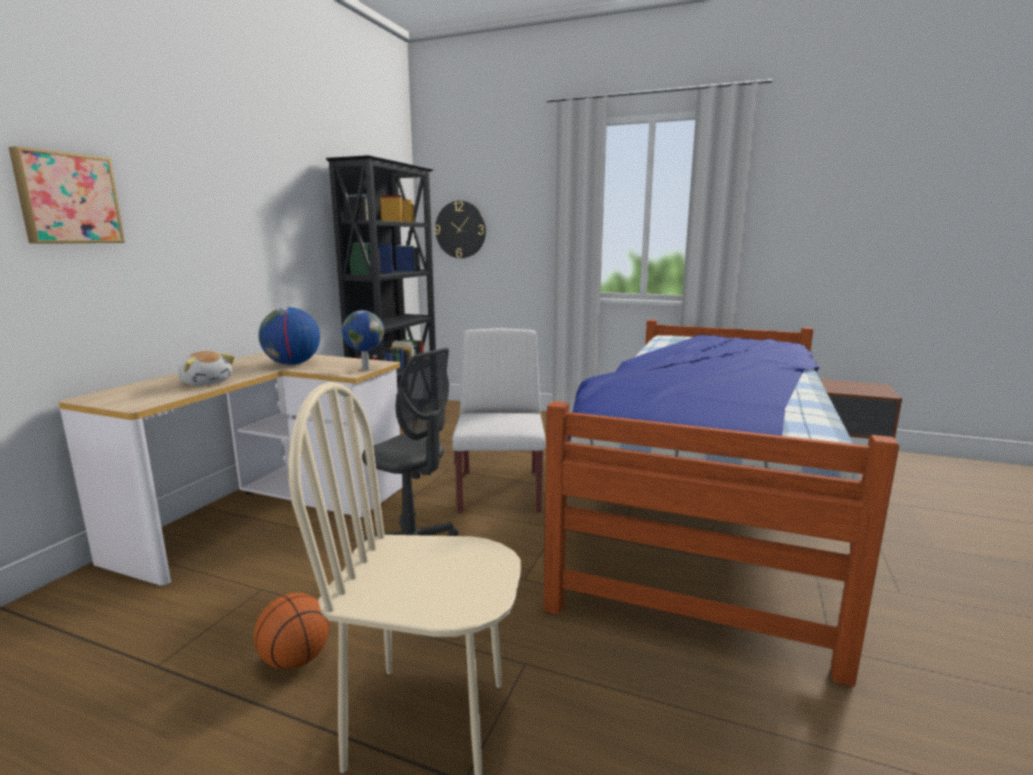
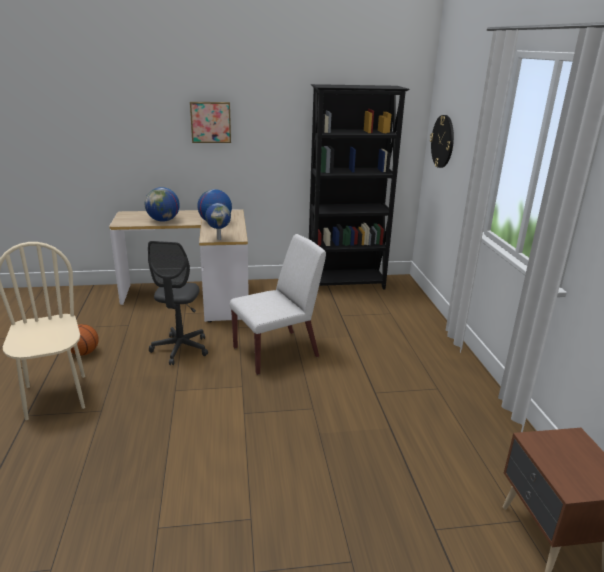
camera: 60 degrees right, 10 degrees up
picture [9,146,125,244] -> picture moved to [190,102,231,143]
plush toy [178,351,235,386] -> globe [145,187,180,222]
bed [544,320,899,687] -> none

